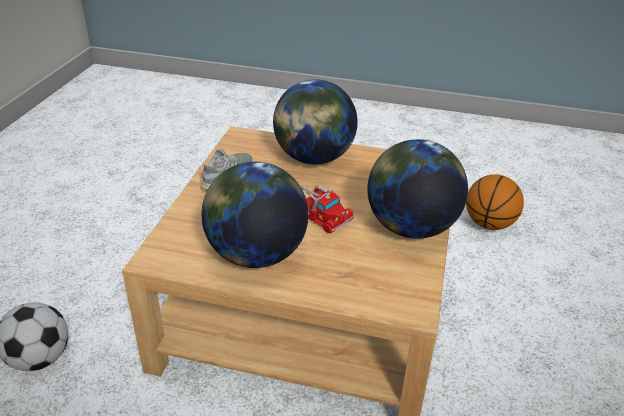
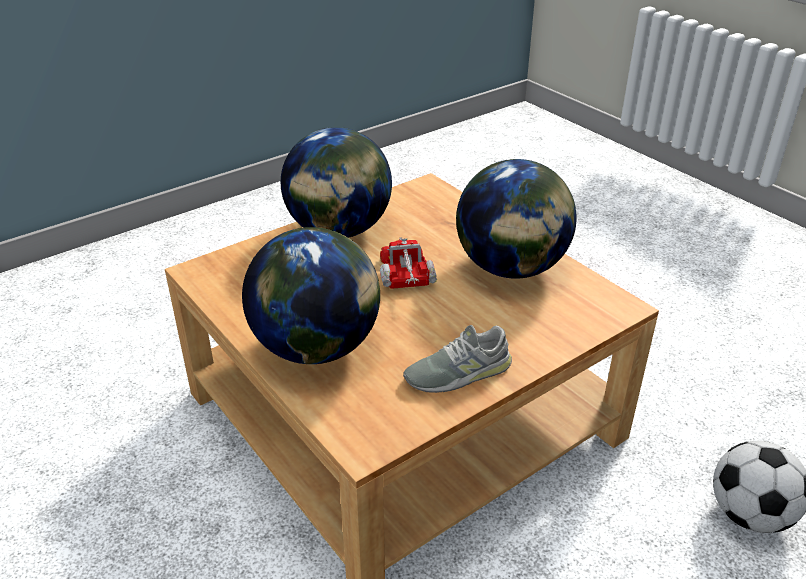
camera: 140 degrees left, 0 degrees up
basketball [466,175,524,230] -> none

